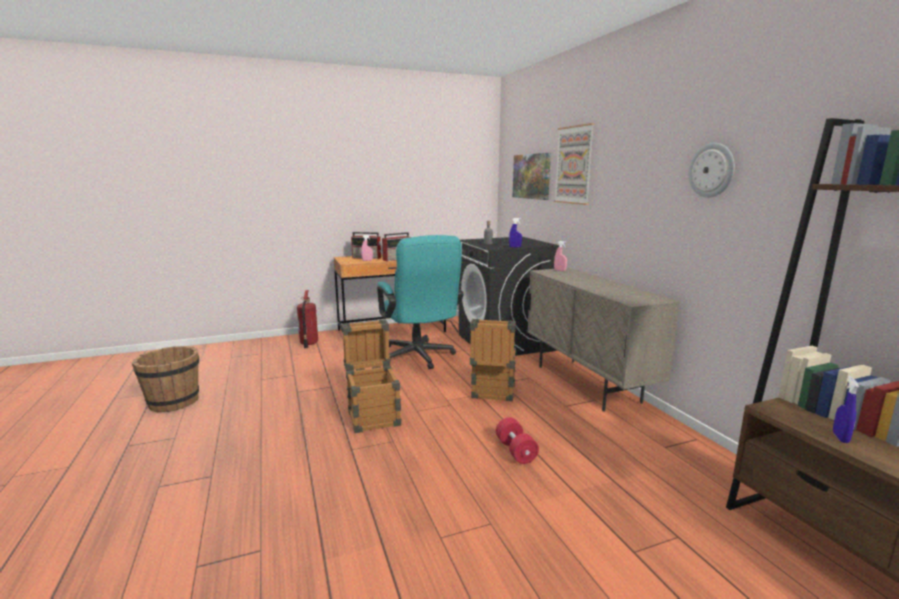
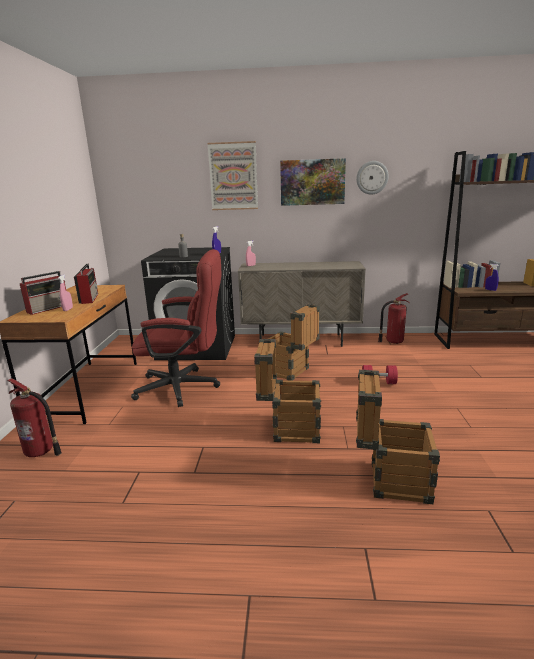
camera: 65 degrees left, 5 degrees up
brown bucket [132,346,199,412] -> none
turquoise office chair [377,235,464,369] -> red office chair [131,249,221,407]
picture [513,153,551,200] -> picture moved to [280,158,346,206]
none -> crate [356,370,440,504]
none -> fire extinguisher [378,293,409,344]

